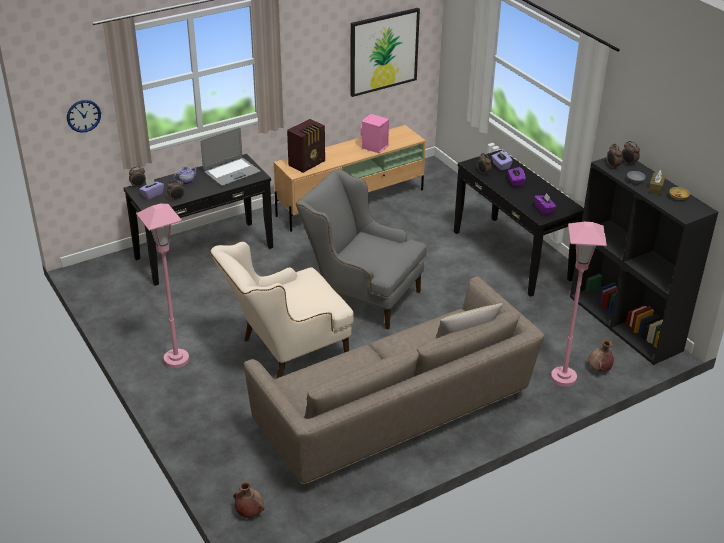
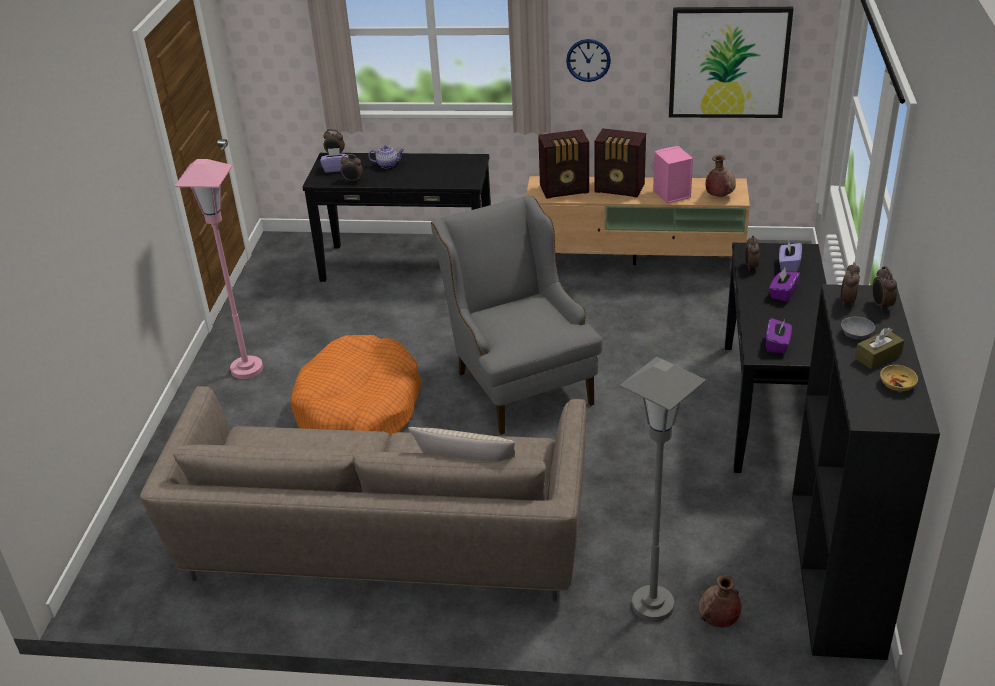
camera: 40 degrees right, 0 degrees up
wall clock [67,100,101,133] -> wall clock moved to [566,39,611,82]
laptop [201,127,260,186] -> none
beige armchair [210,242,354,379] -> orange dog bed [291,335,421,436]
brown vase [233,481,264,518] -> brown vase moved to [705,155,736,197]
pink floor lamp [551,222,607,387] -> grey floor lamp [620,356,706,622]
none -> radio [594,128,646,197]

